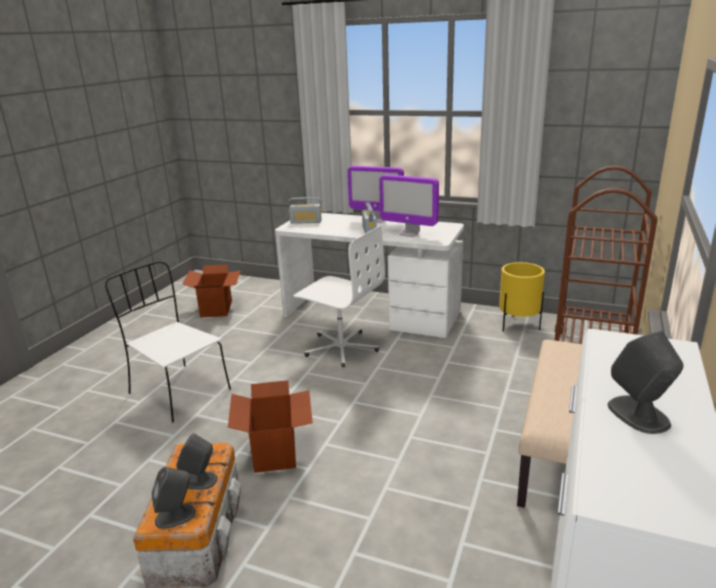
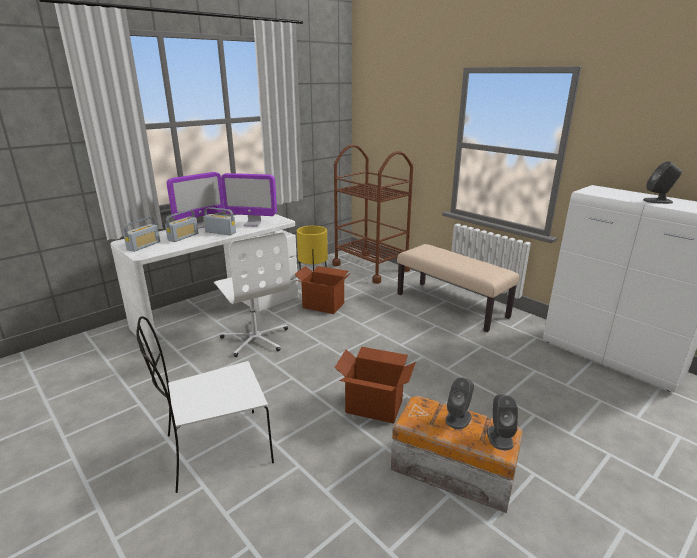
camera: 65 degrees left, 0 degrees up
cardboard box [182,264,241,318] -> cardboard box moved to [295,266,351,314]
white office chair [293,226,385,368] -> white office chair turned 90 degrees clockwise [214,232,290,357]
monitor [379,174,439,237] -> monitor turned 45 degrees clockwise [221,173,277,227]
none -> radio [165,210,198,242]

